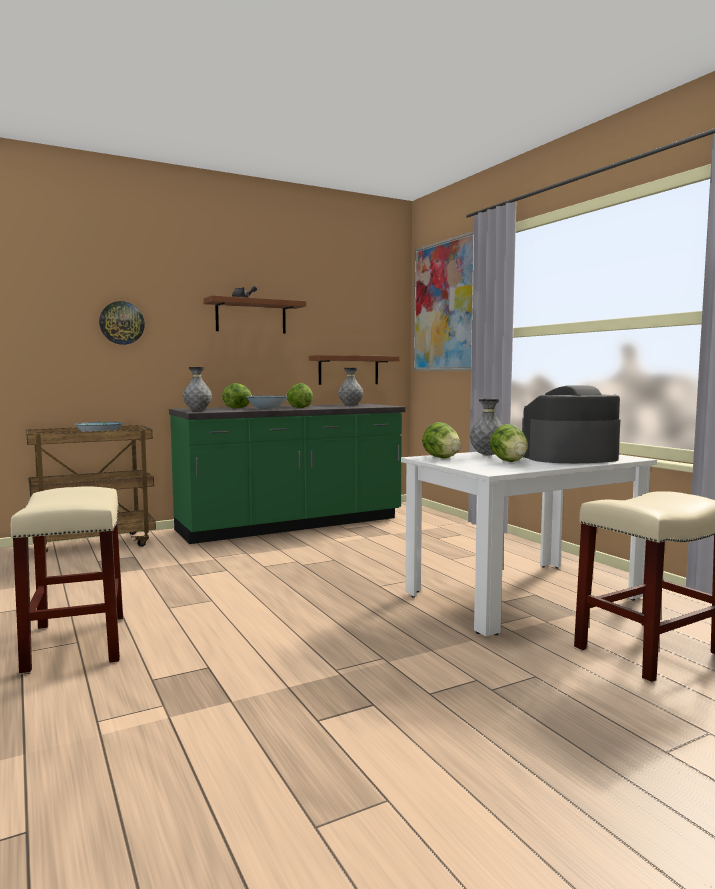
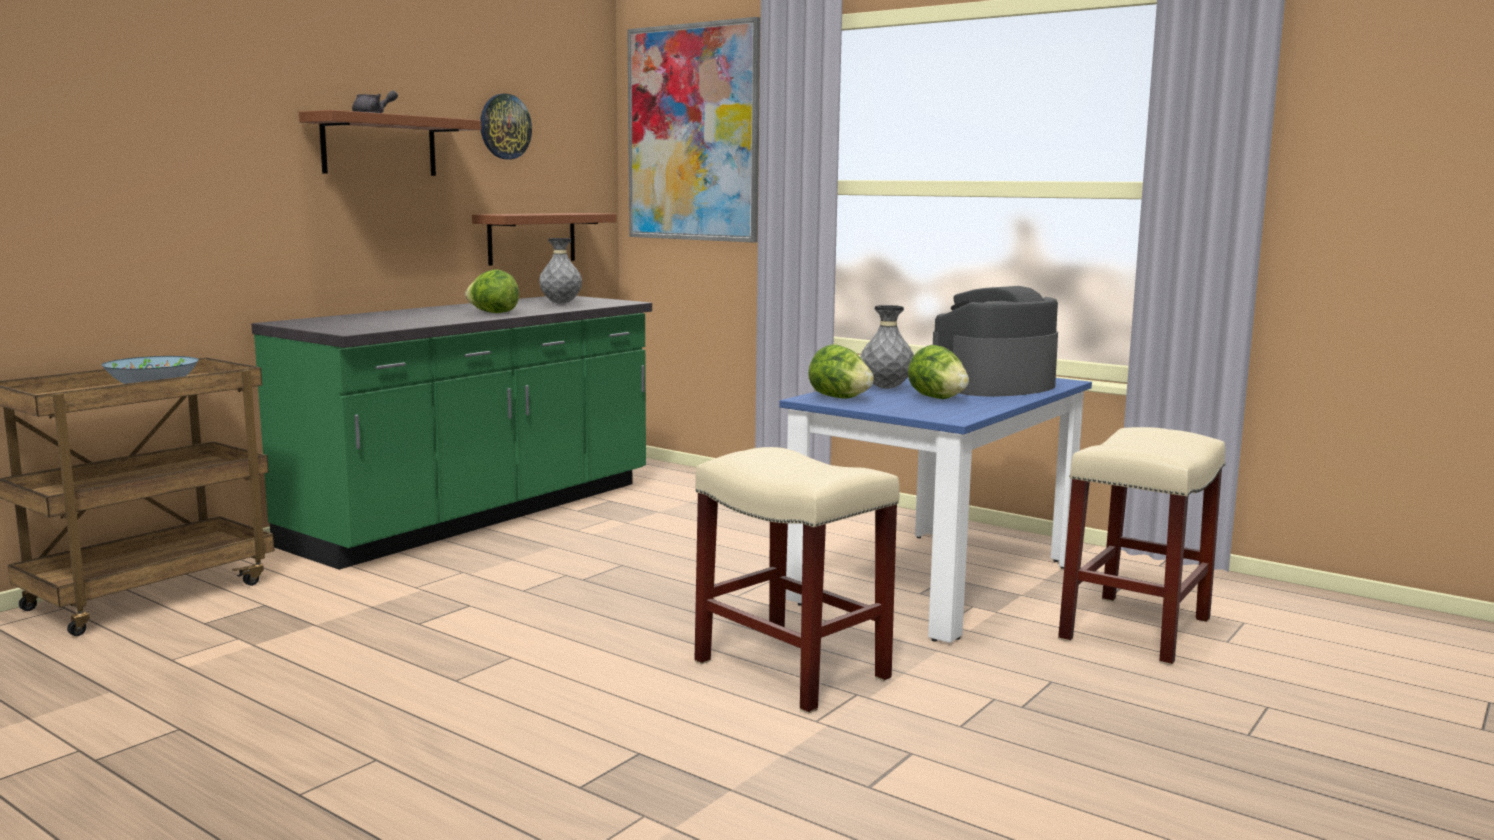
camera: 25 degrees left, 5 degrees up
beige stool [10,486,123,675] -> beige stool moved to [694,447,900,714]
wall clock [99,301,145,345] -> wall clock moved to [480,94,532,159]
grey vase [183,367,212,411] -> none
lettuce [222,383,252,408] -> none
bowl [246,396,288,410] -> none
white dining table [401,452,657,636] -> blue dining table [780,378,1092,643]

